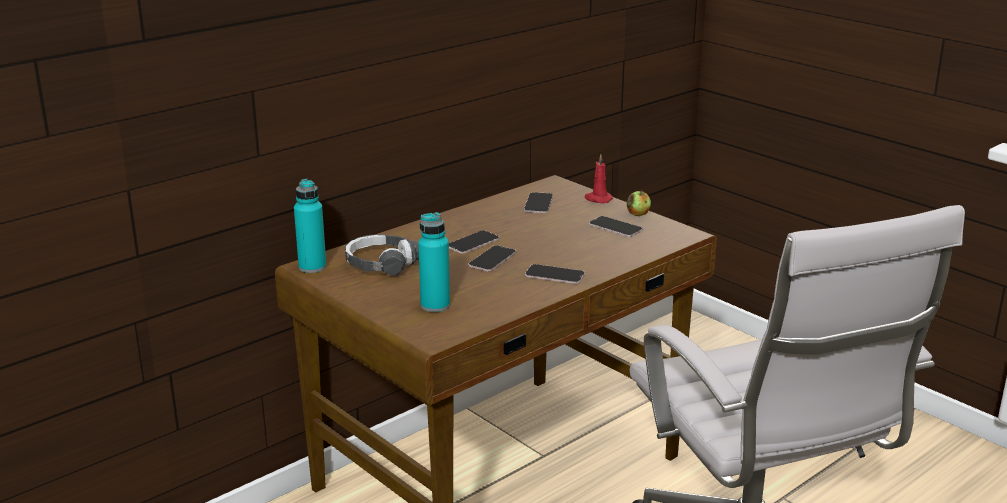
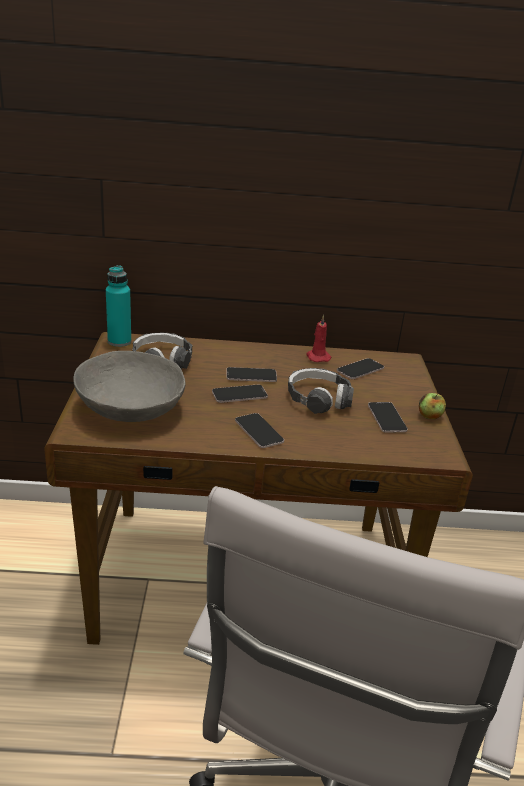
camera: 40 degrees right, 5 degrees up
turquoise bottle [418,212,450,312] -> grey bowl [73,351,185,422]
red candle [584,154,613,203] -> red candle moved to [306,314,331,362]
none -> headphones [288,368,354,414]

